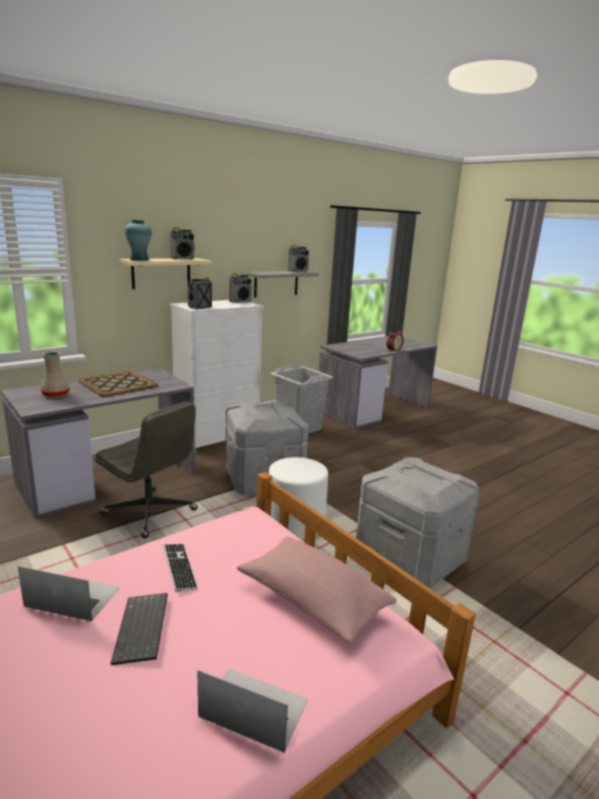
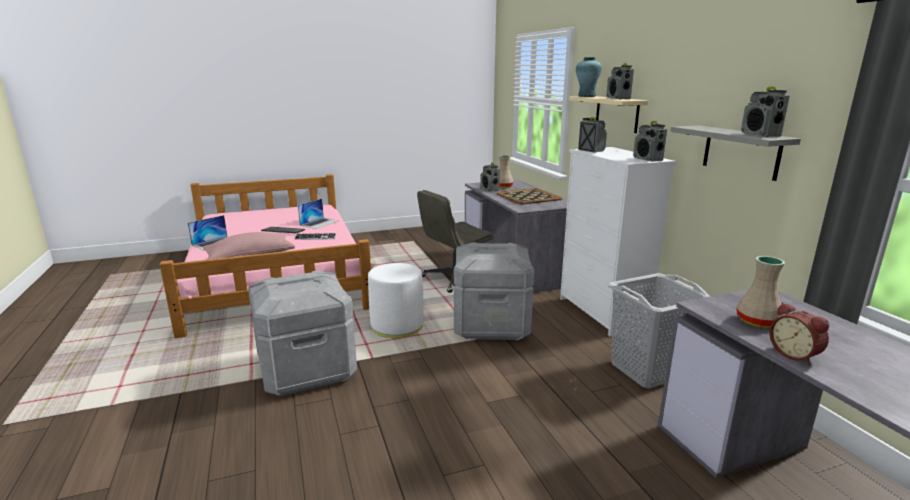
camera: 110 degrees right, 0 degrees up
none -> radio [480,163,500,191]
none -> beige vase [736,256,785,328]

